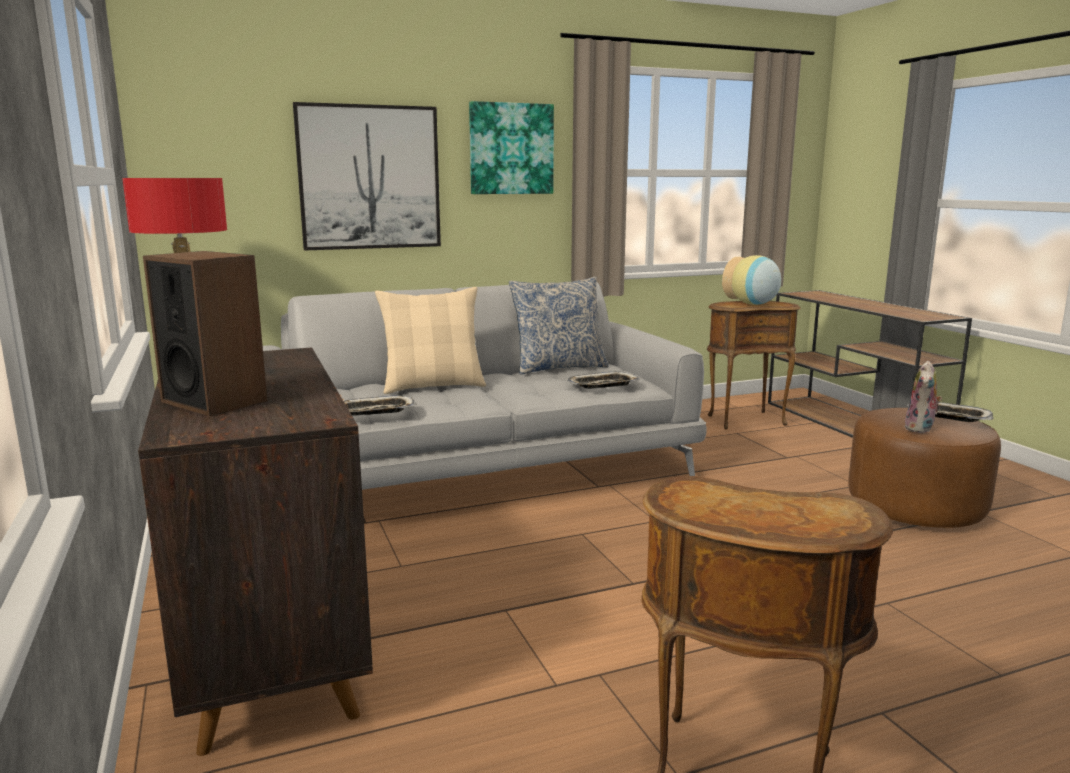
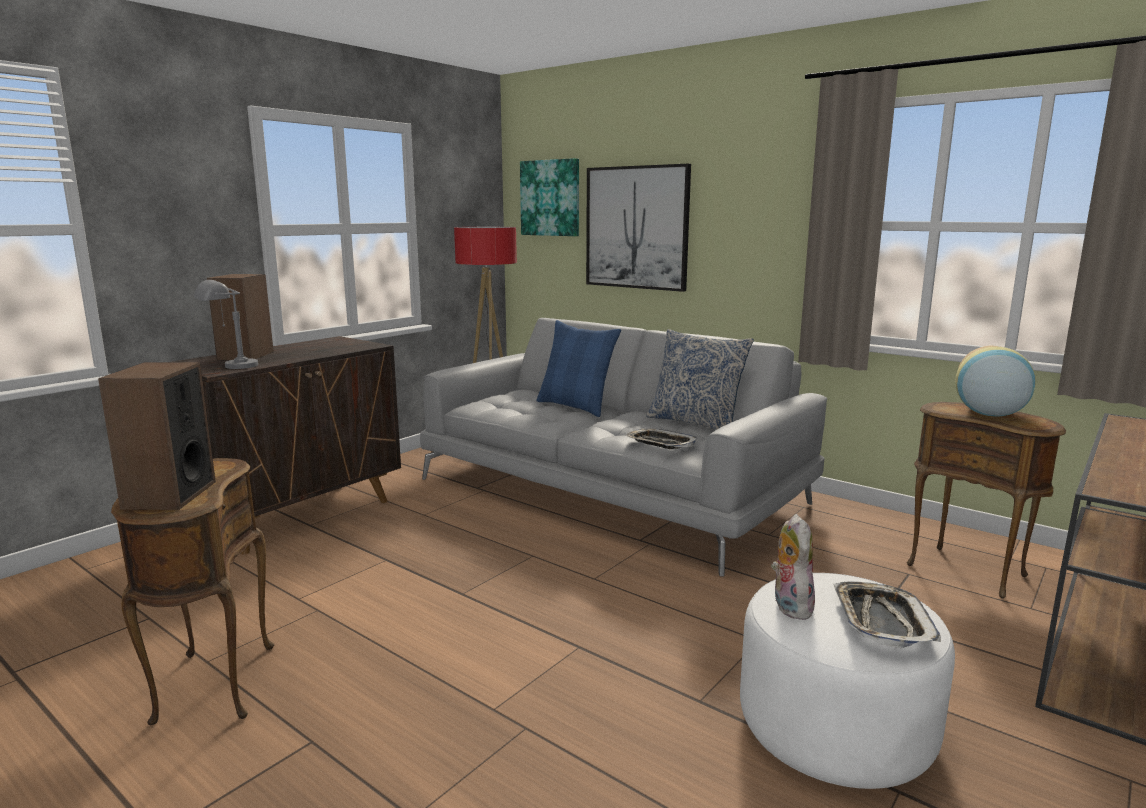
camera: 60 degrees right, 0 degrees up
tray [344,395,417,416] -> none
beige pillow [375,287,486,394] -> blue pillow [536,320,621,417]
picture [469,101,554,194] -> picture moved to [520,158,579,236]
brown ottoman [848,408,1001,528] -> white ottoman [740,573,955,789]
plush toy [905,361,943,433] -> plush toy turned 90 degrees clockwise [771,514,815,620]
none -> speaker [98,362,216,510]
none -> grey table lamp [194,280,258,369]

